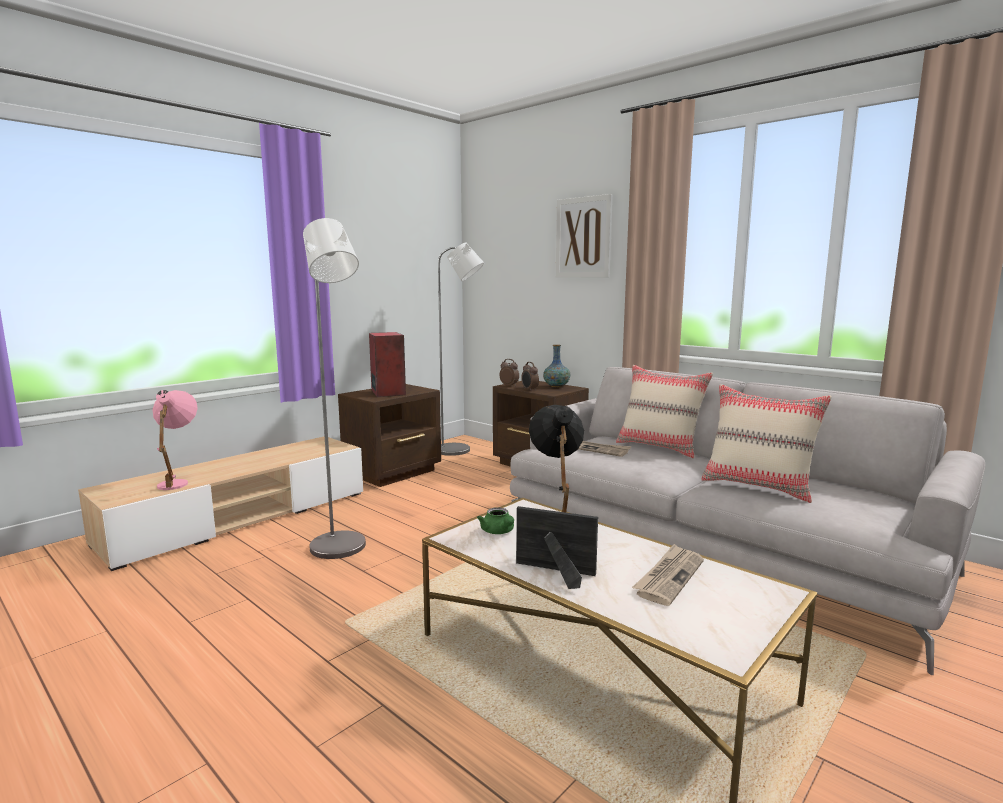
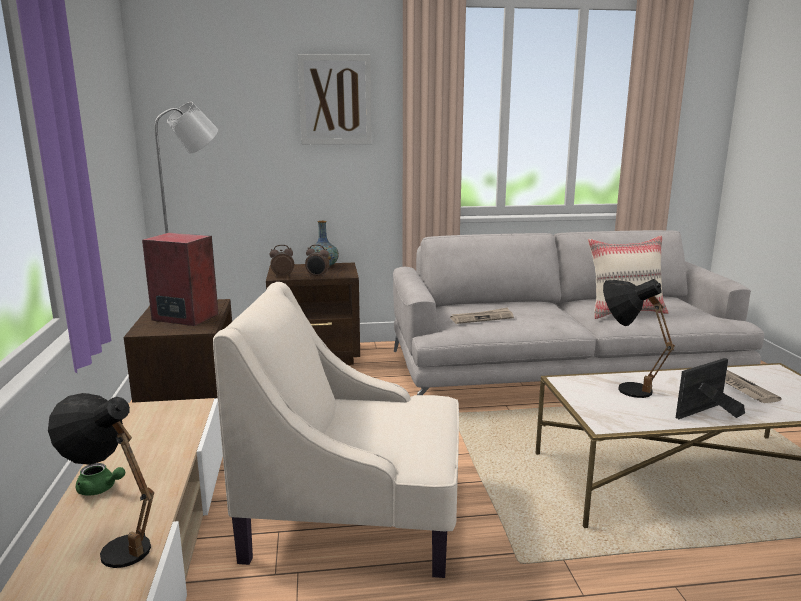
camera: 50 degrees left, 5 degrees up
pink table lamp [152,390,198,490] -> black table lamp [48,393,154,568]
grey floor lamp [303,218,366,559] -> beige armchair [213,282,459,578]
green teapot [477,507,514,534] -> green teapot moved to [76,463,125,496]
beige pillow [616,365,713,458] -> none

